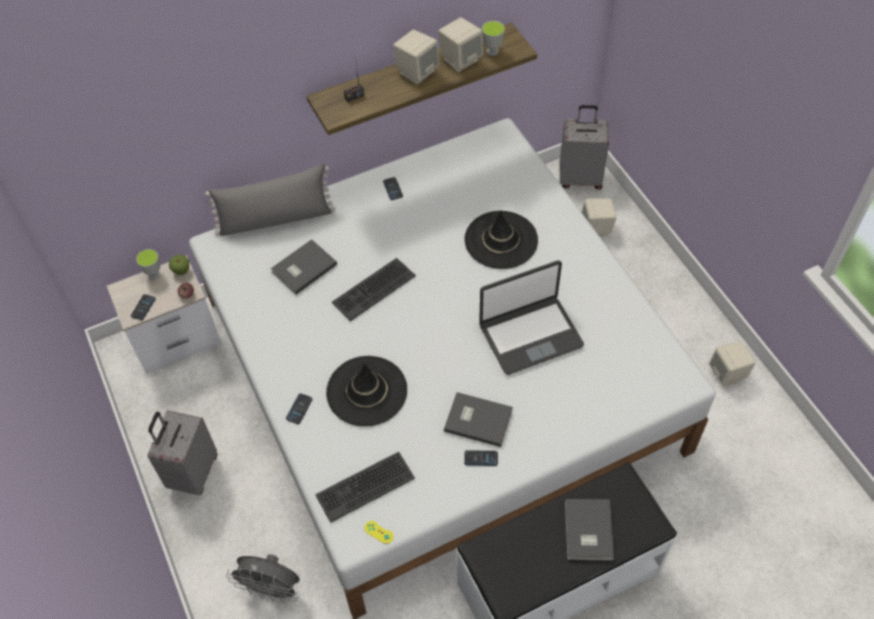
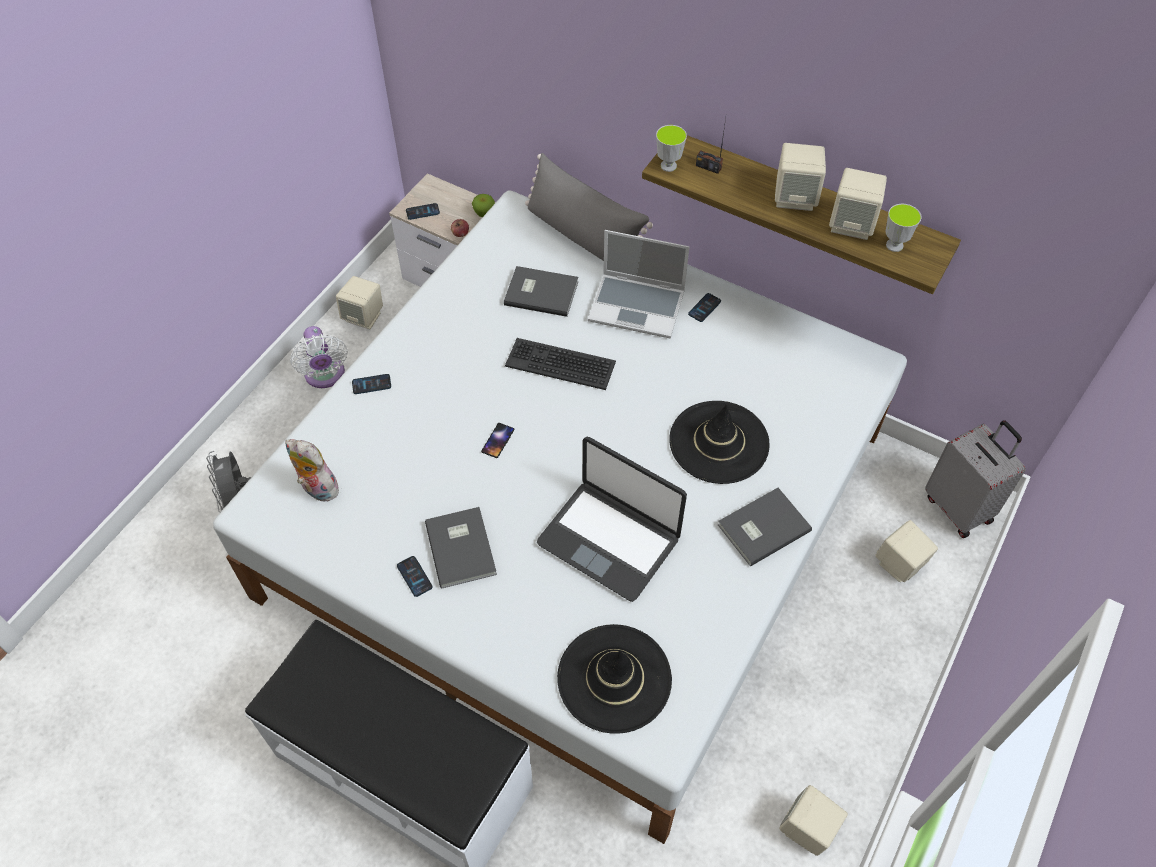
camera: 55 degrees right, 0 degrees up
cup [136,249,160,279] -> cup moved to [656,125,687,172]
grey suitcase [148,410,217,495] -> white fan [290,326,348,388]
keyboard [315,452,415,523] -> plush toy [285,439,341,501]
black hat [326,356,407,427] -> black hat moved to [557,624,672,734]
yellow game controller [364,521,394,544] -> none
grey book [565,499,615,561] -> grey book moved to [718,488,812,567]
none -> beige speaker [336,276,383,330]
none -> phone [481,423,514,458]
none -> laptop [588,230,689,338]

